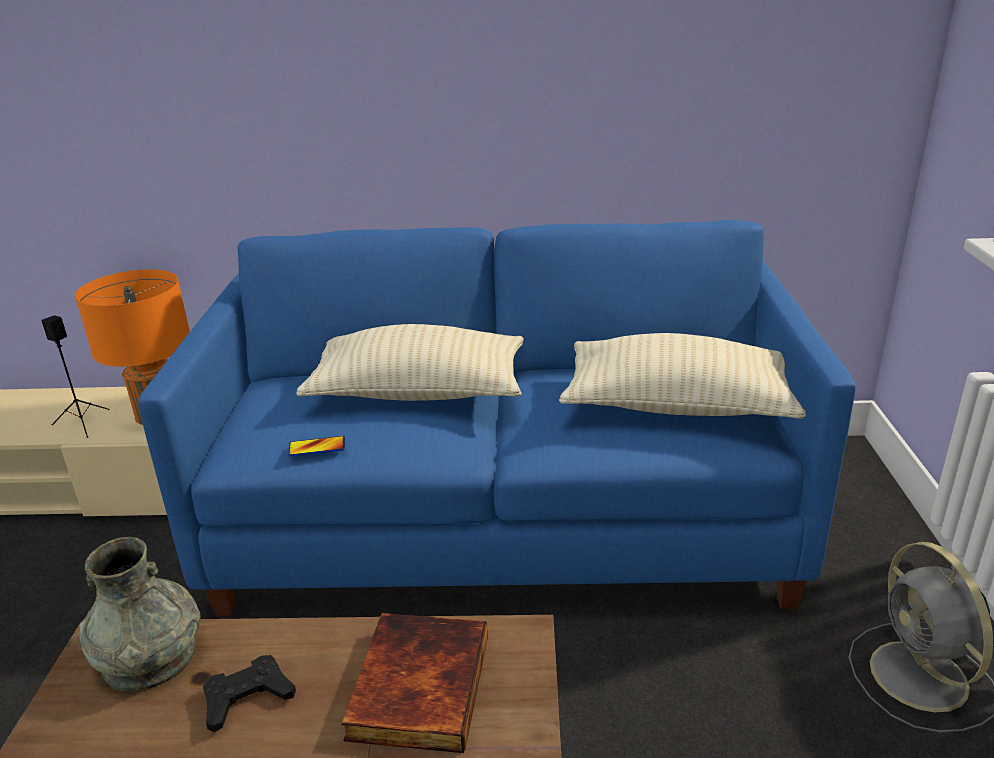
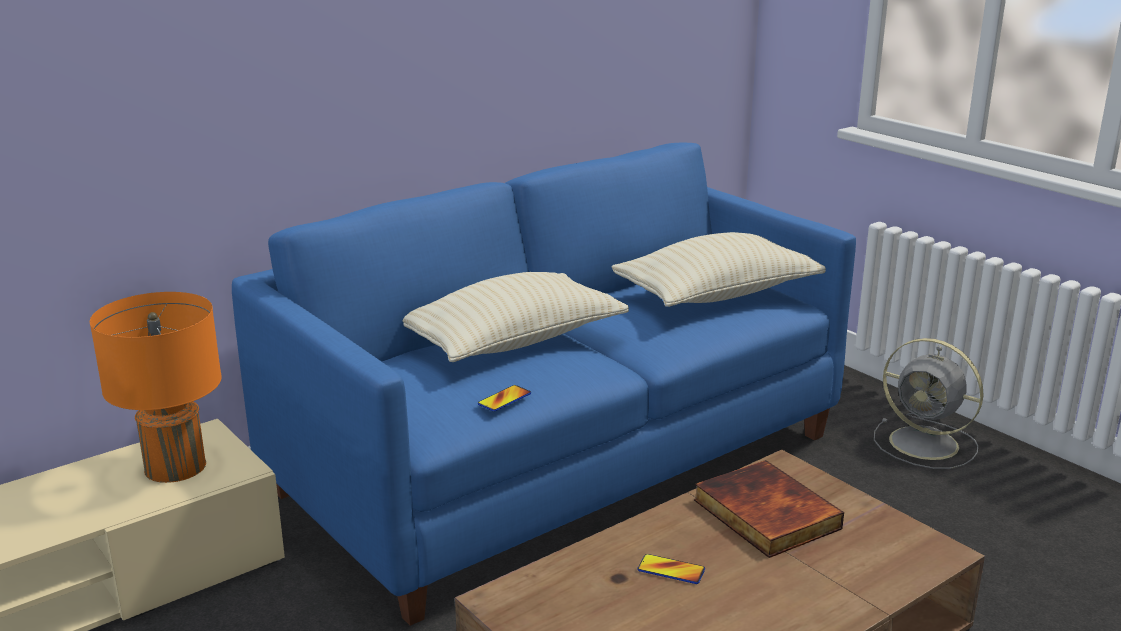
camera: 40 degrees left, 5 degrees down
black speaker [41,315,110,438] -> none
grey vase [79,537,200,691] -> none
black game controller [203,655,296,733] -> phone [637,554,705,584]

